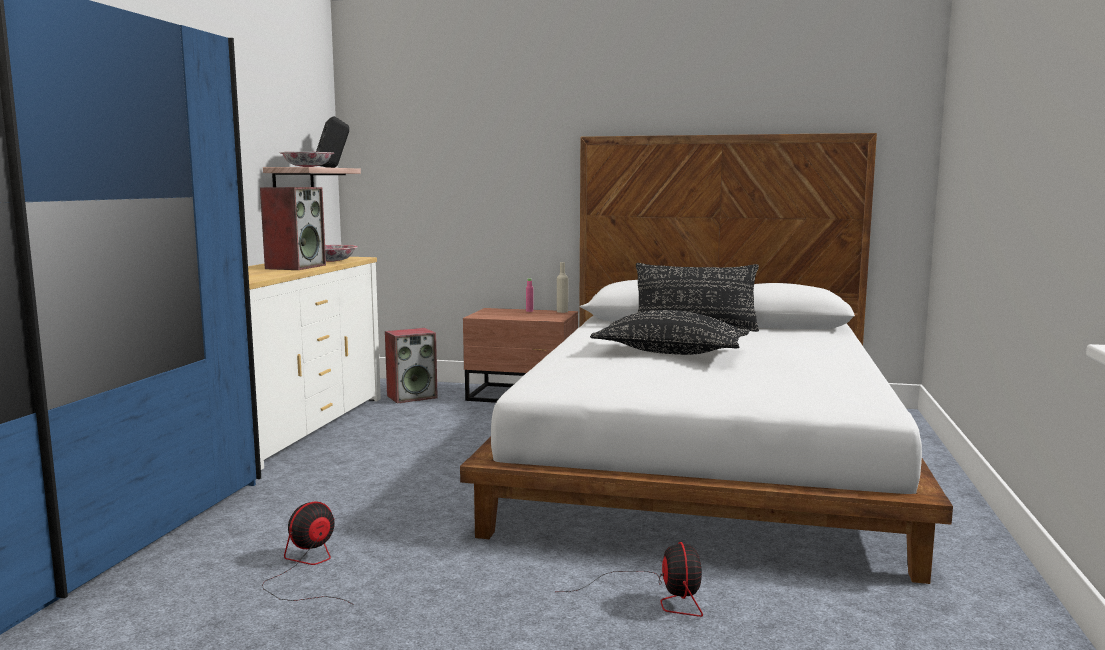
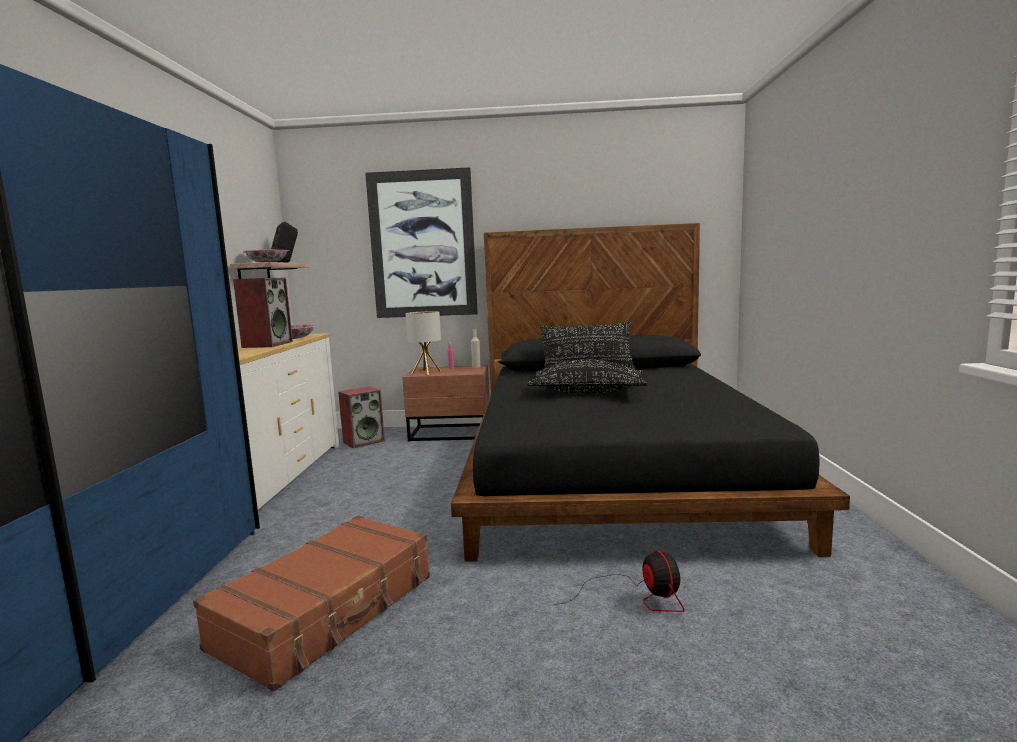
camera: 10 degrees left, 0 degrees up
fan [262,501,354,605] -> brown suitcase [193,515,430,692]
white bed [460,133,953,584] -> black bed [451,223,850,561]
none -> picture [365,167,478,318]
none -> table lamp [405,311,441,375]

